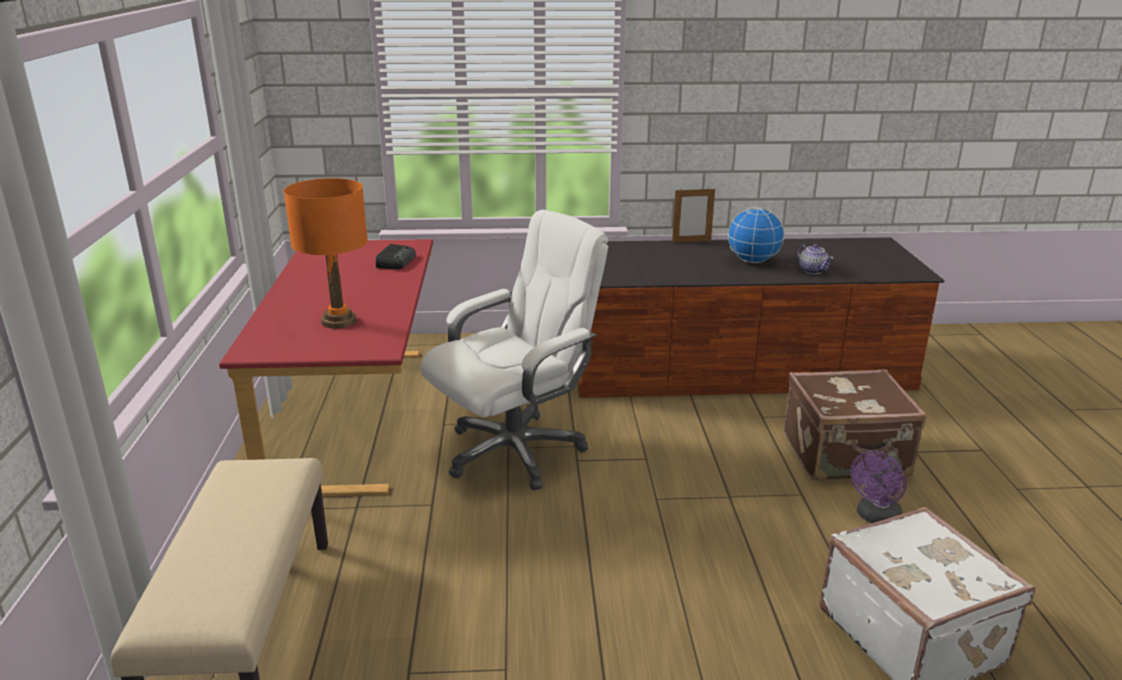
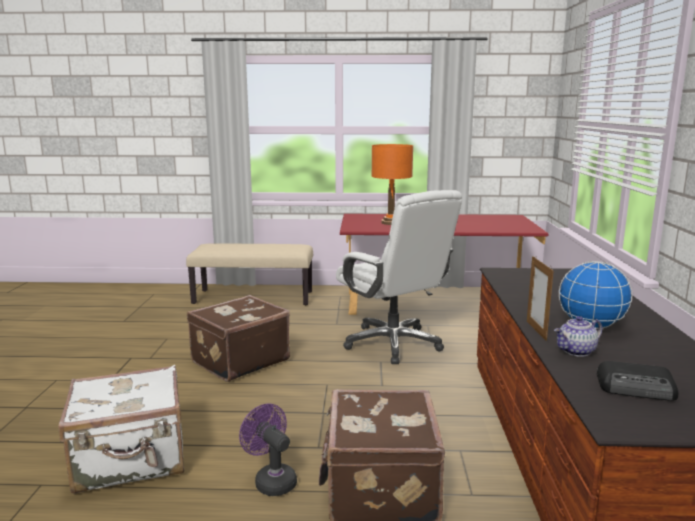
camera: 95 degrees right, 10 degrees down
radio [376,244,416,269] -> radio moved to [597,361,678,401]
picture frame [672,187,715,243] -> picture frame moved to [527,256,554,341]
none -> brown suitcase [187,295,290,382]

